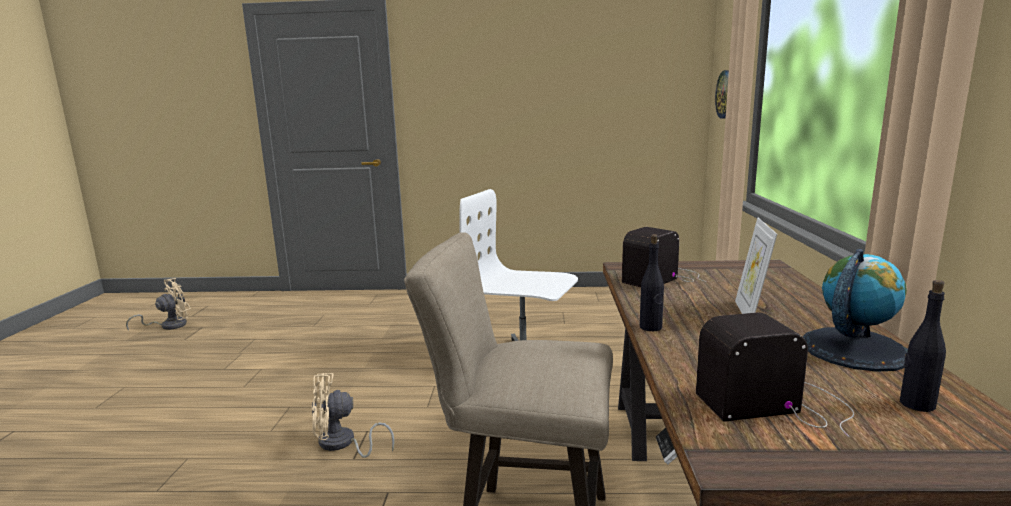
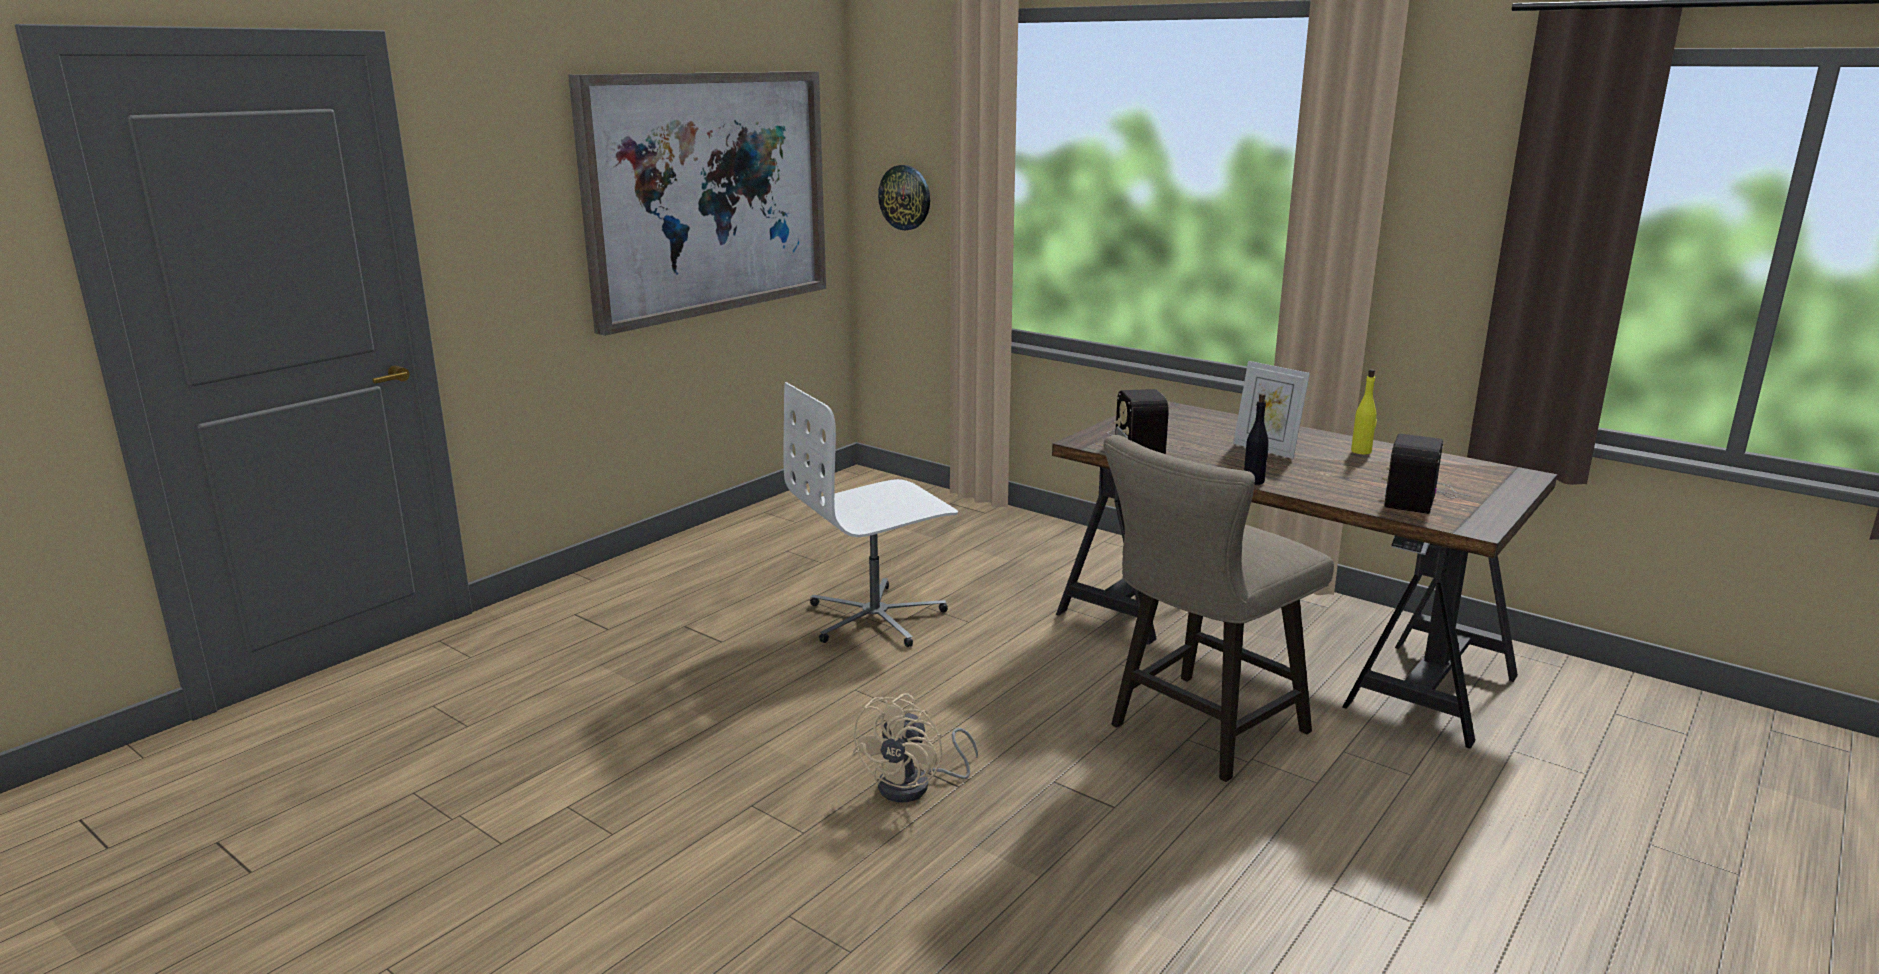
camera: 55 degrees left, 5 degrees up
beige fan [126,278,191,330] -> none
globe [802,249,908,372] -> yellow bottle [1351,369,1377,454]
black bottle [900,280,946,412] -> none
none -> picture [568,71,826,336]

